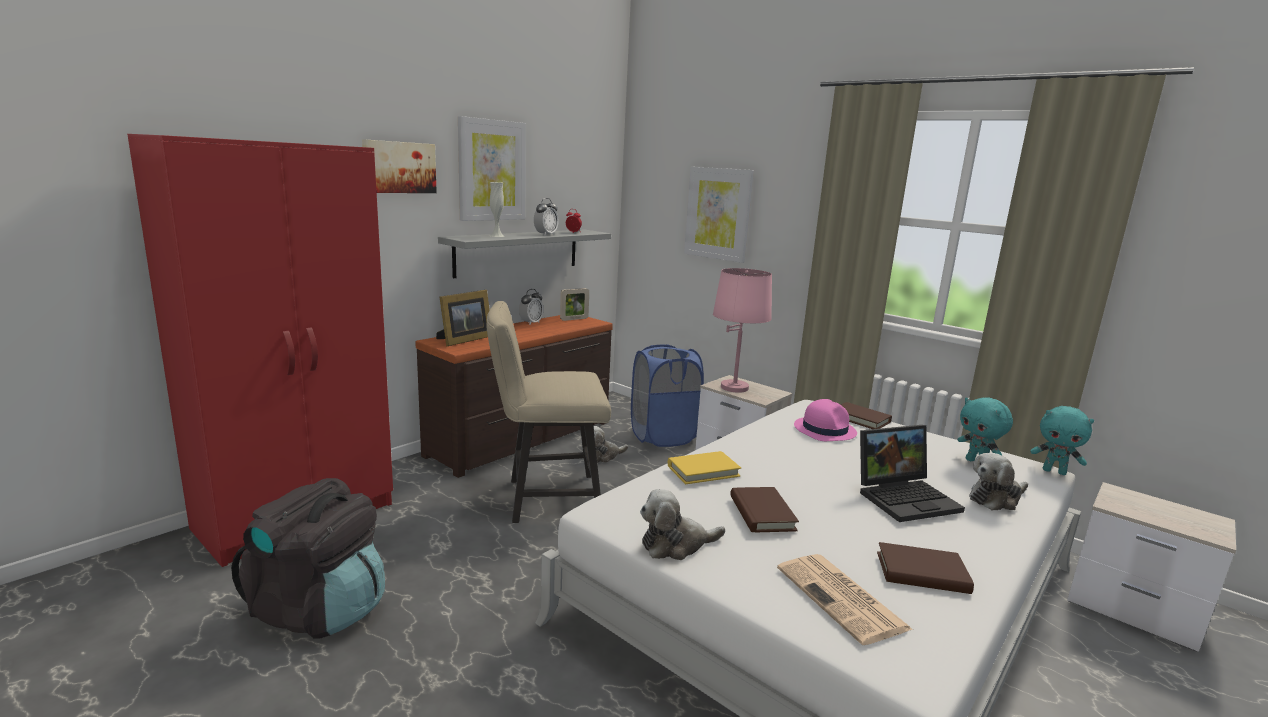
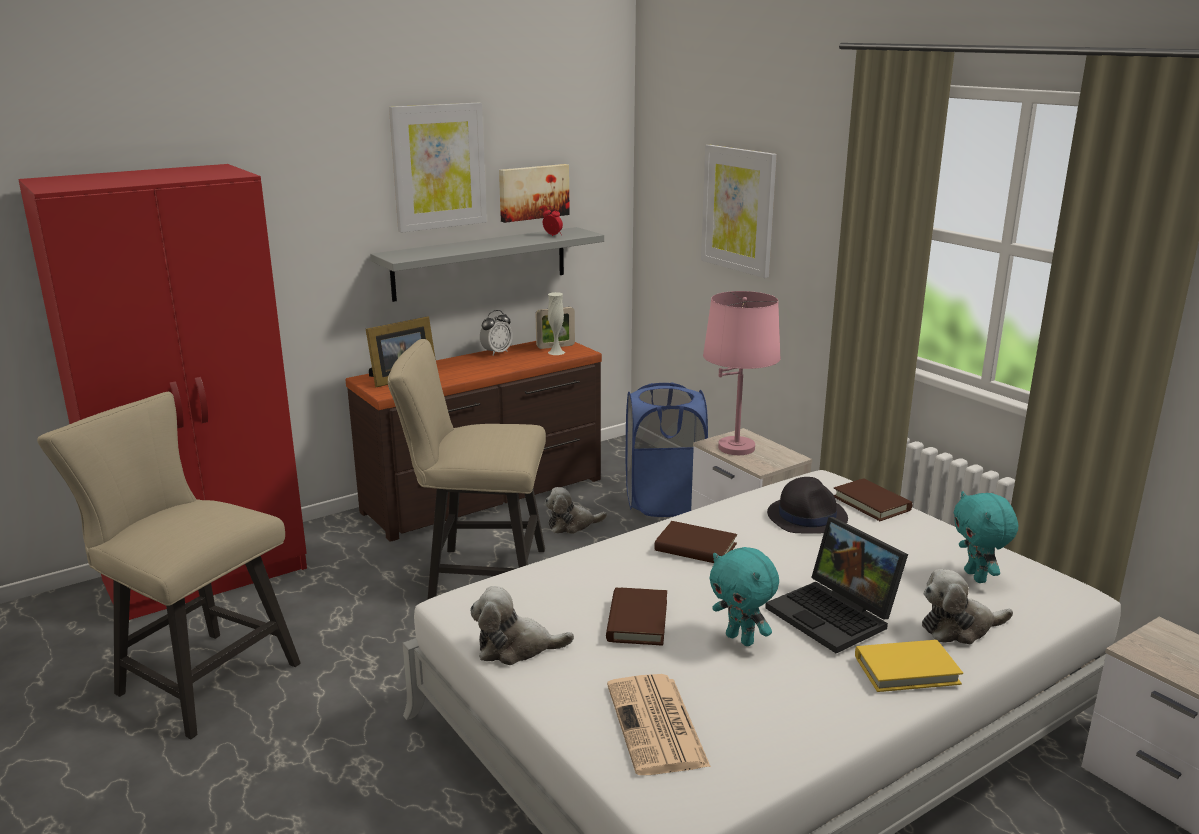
camera: 15 degrees right, 5 degrees up
black backpack [231,478,385,639] -> beige chair [37,392,301,739]
picture [362,139,437,193] -> picture moved to [499,164,570,223]
white vase [490,182,505,237] -> white vase moved to [548,292,565,355]
alarm clock [534,198,559,235] -> none
yellow book [668,451,741,484] -> yellow book moved to [855,640,963,692]
pink hat [794,399,857,441] -> black hat [767,477,848,534]
laptop [860,425,965,522] -> laptop turned 60 degrees clockwise [765,517,908,654]
brown book [877,542,974,594] -> brown book moved to [654,521,737,563]
turquoise plush toy [1030,406,1094,475] -> turquoise plush toy moved to [710,547,779,646]

